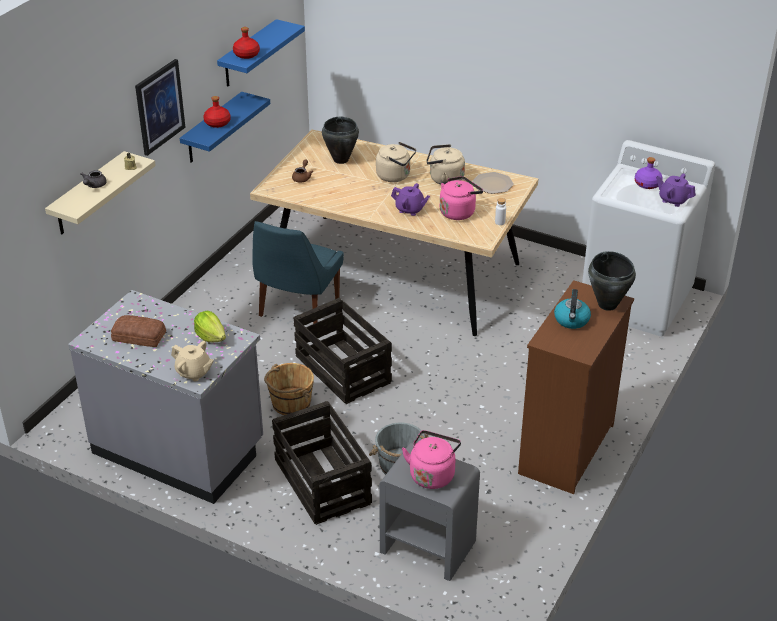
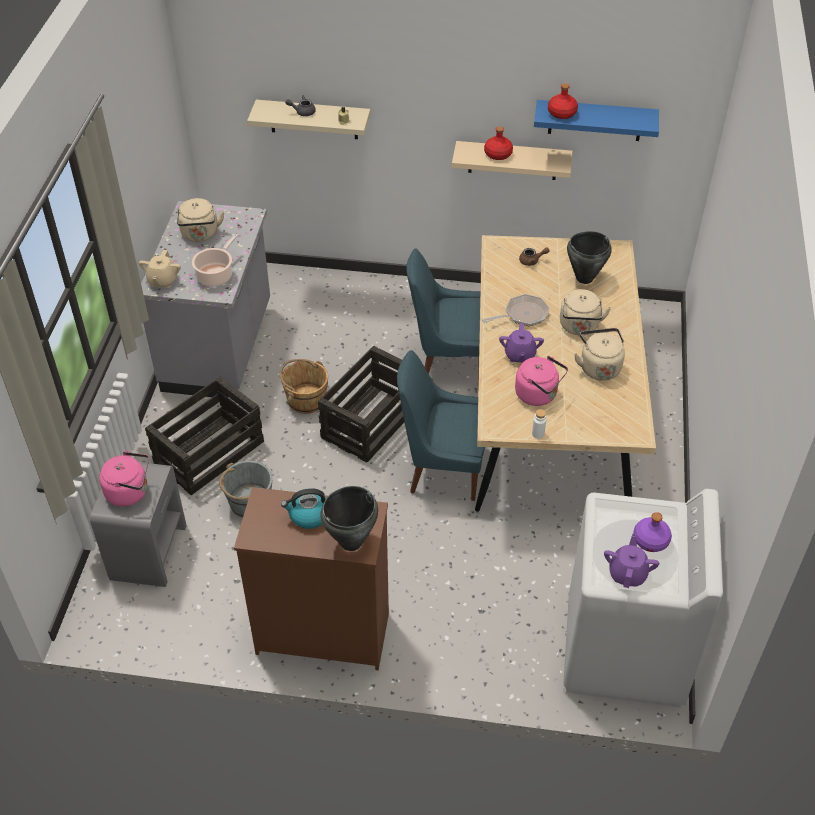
camera: 70 degrees right, 10 degrees up
bread [111,315,166,347] -> beige kettle [177,198,225,242]
picture [135,59,186,156] -> none
blue shelf [180,92,270,163] -> beige shelf [452,141,573,180]
lettuce [194,311,226,342] -> cooking pot [192,234,239,287]
plate [472,172,514,194] -> none
none -> blue chair [397,350,485,501]
none -> frying pan [482,294,550,326]

